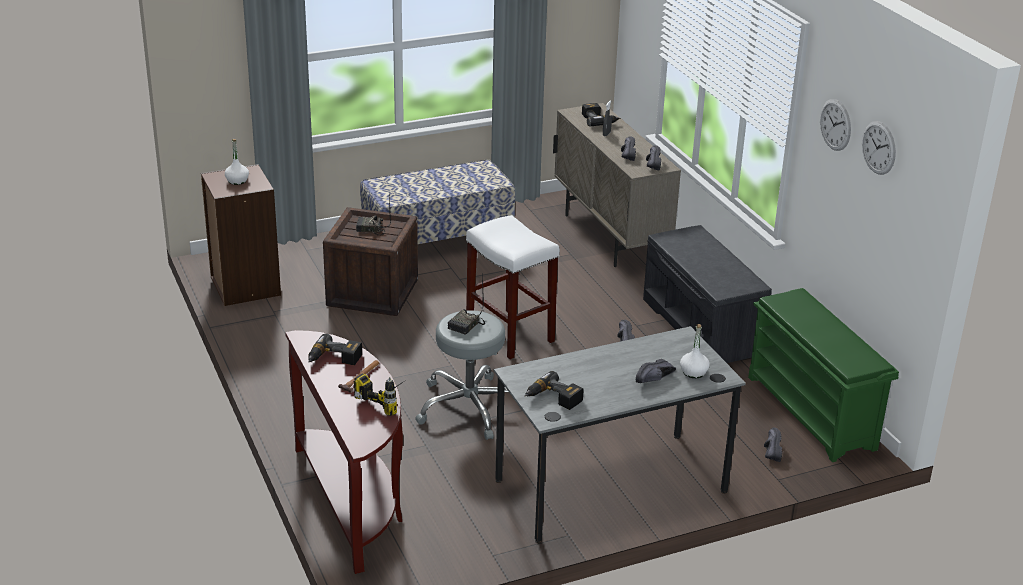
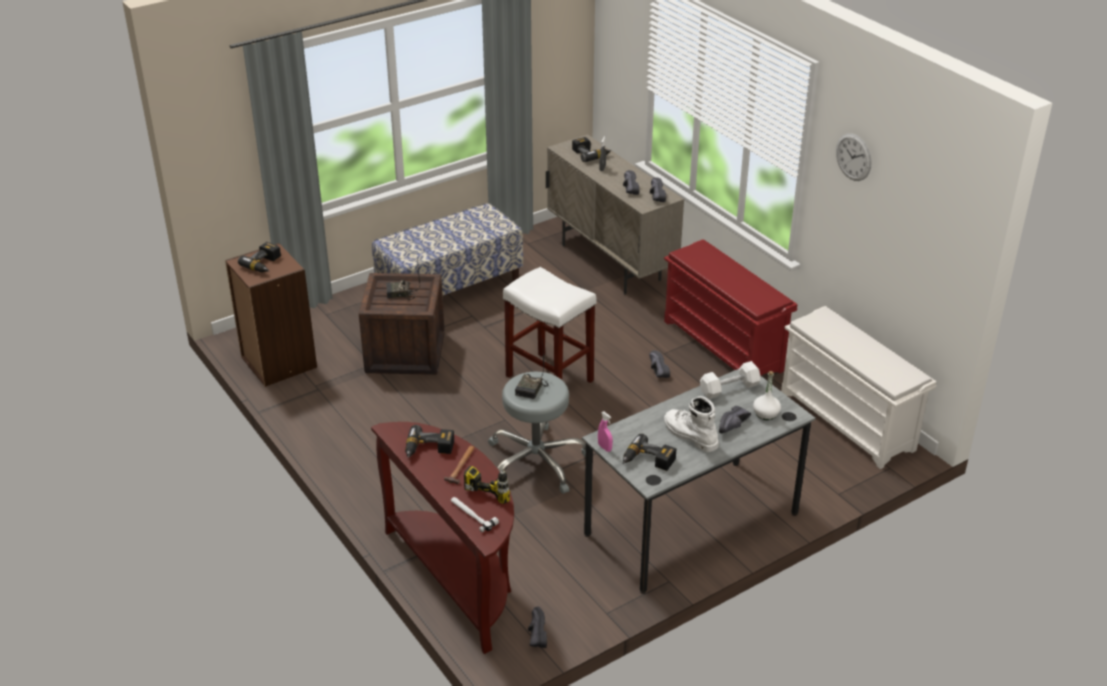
camera: 10 degrees left, 5 degrees up
white bottle [225,139,249,185] -> power drill [238,242,281,272]
grey bench [643,225,772,363] -> red shoe rack [664,239,798,376]
green shoe rack [748,288,899,462] -> white shoe rack [781,306,937,469]
black shoe [764,428,782,462] -> black shoe moved to [528,606,547,648]
wall clock [862,121,896,175] -> none
none -> hammer [451,497,499,532]
none -> pink spray bottle [598,412,613,452]
none -> white boot [664,396,719,452]
none -> white dumbbell [700,361,761,399]

